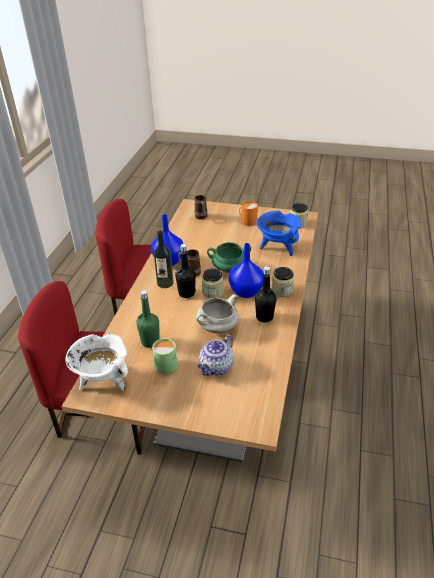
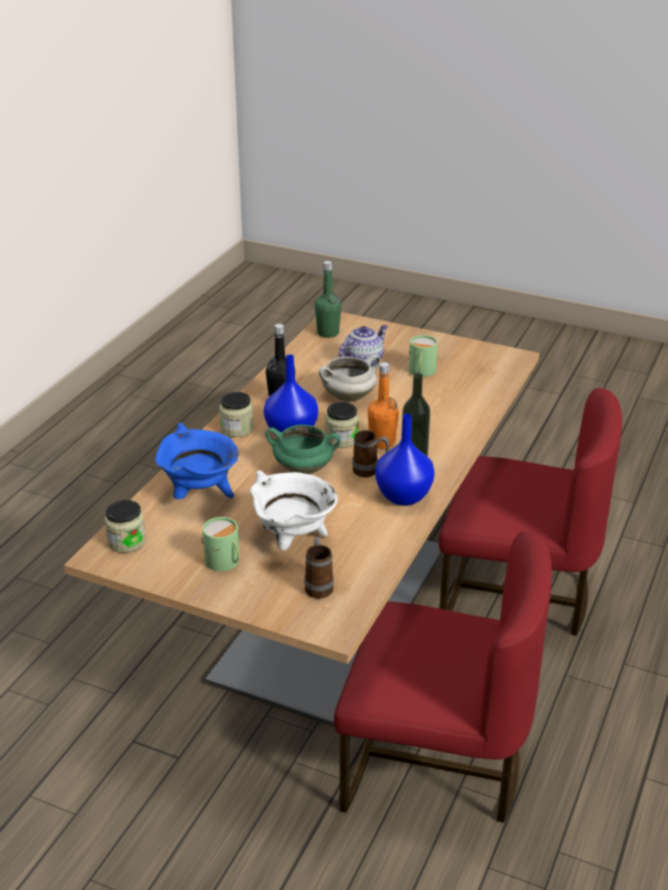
camera: 170 degrees left, 5 degrees down
white cooking pot [65,333,128,391] -> white cooking pot moved to [250,470,338,550]
green bottle [136,290,159,348] -> green bottle moved to [315,261,341,338]
black bottle [175,244,196,298] -> orange bottle [367,362,399,449]
orange mug [239,201,258,226] -> green mug [202,517,240,571]

